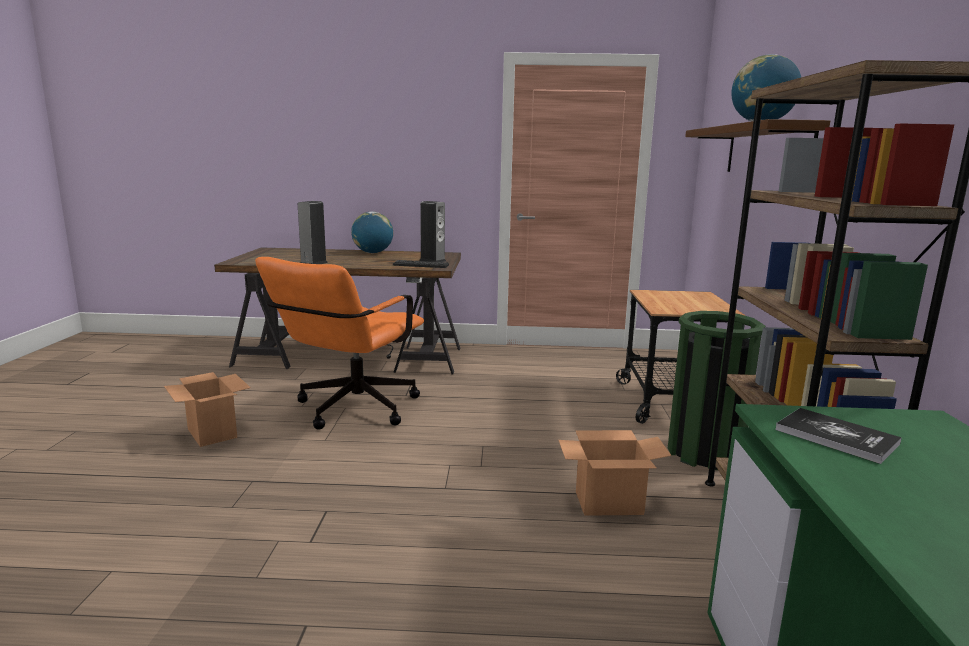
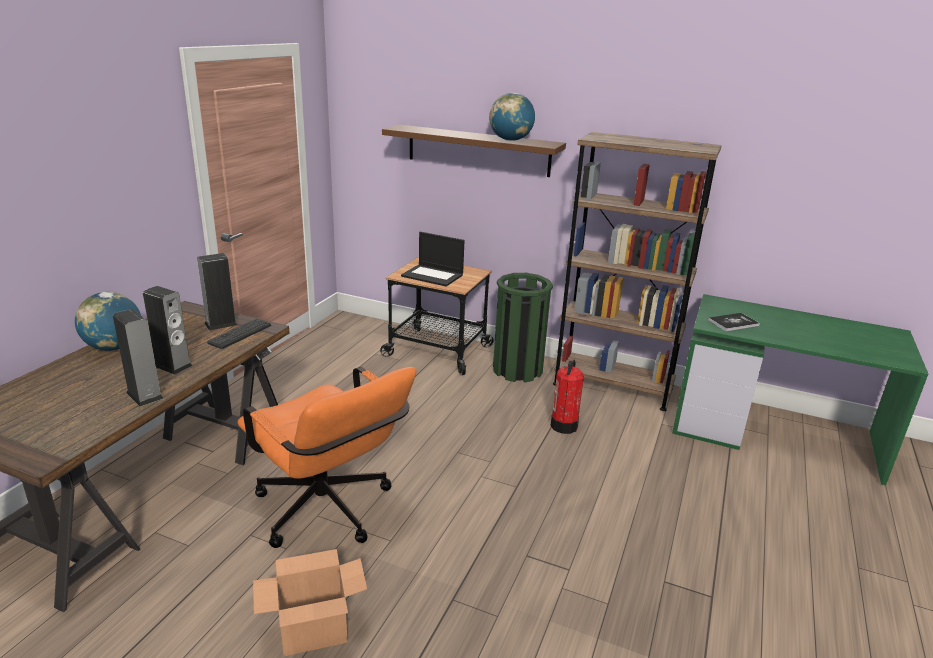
camera: 70 degrees left, 10 degrees up
cardboard box [559,430,671,516] -> fire extinguisher [550,360,584,434]
none -> speaker [143,286,192,375]
none -> laptop [401,232,465,287]

